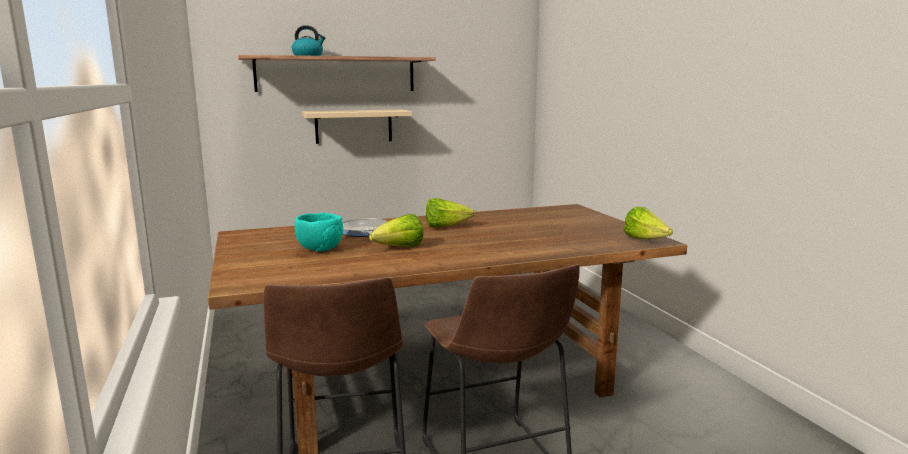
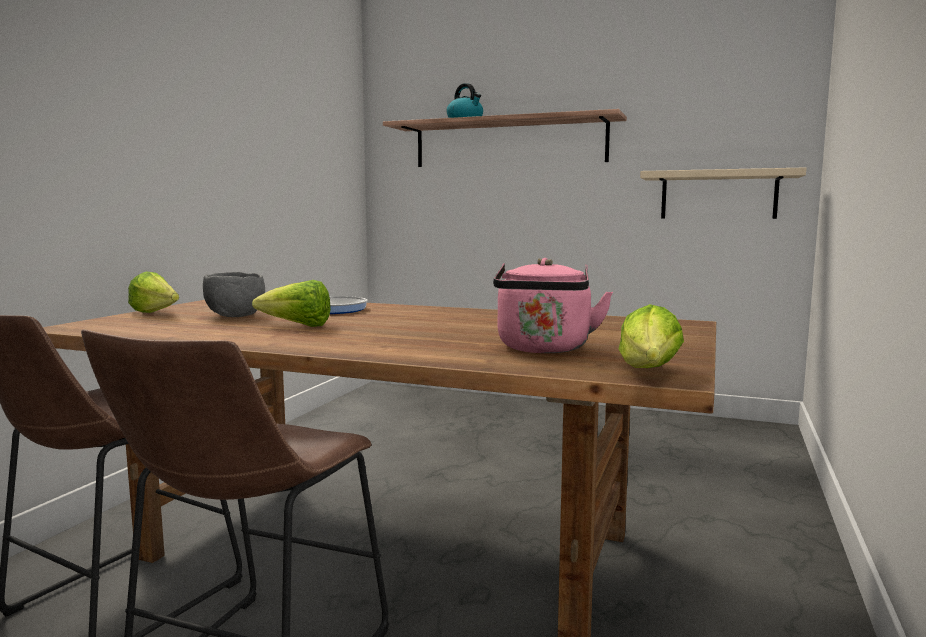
camera: 40 degrees right, 5 degrees down
turquoise bowl [295,213,343,251] -> grey bowl [203,272,265,317]
beige shelf [302,109,412,144] -> beige shelf moved to [640,167,806,219]
lettuce [426,198,475,228] -> lettuce moved to [128,271,179,313]
none -> pink kettle [493,258,613,353]

